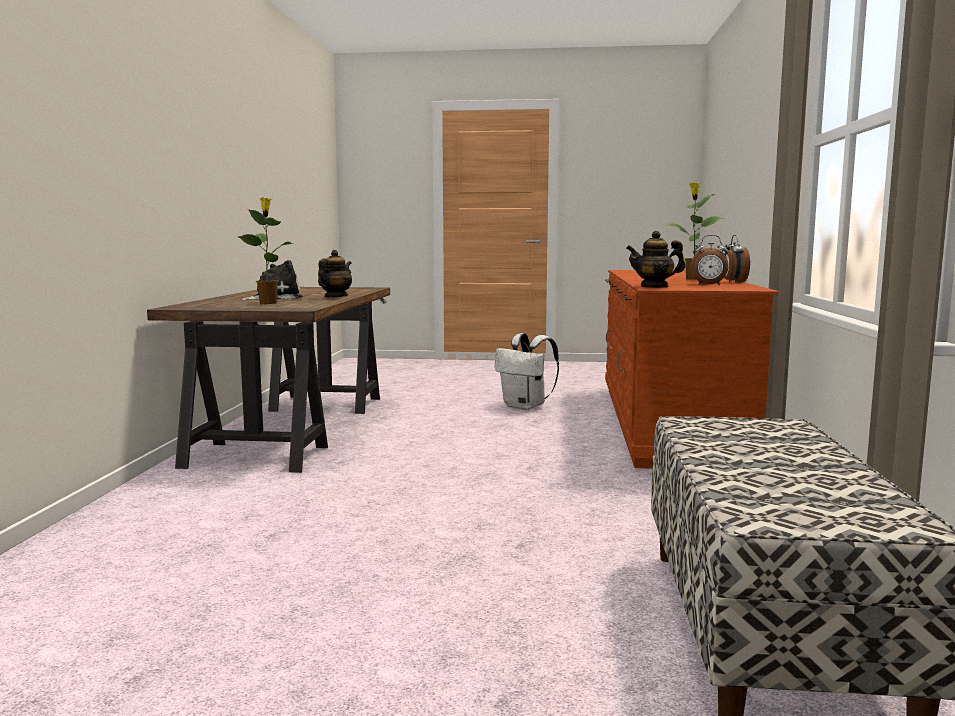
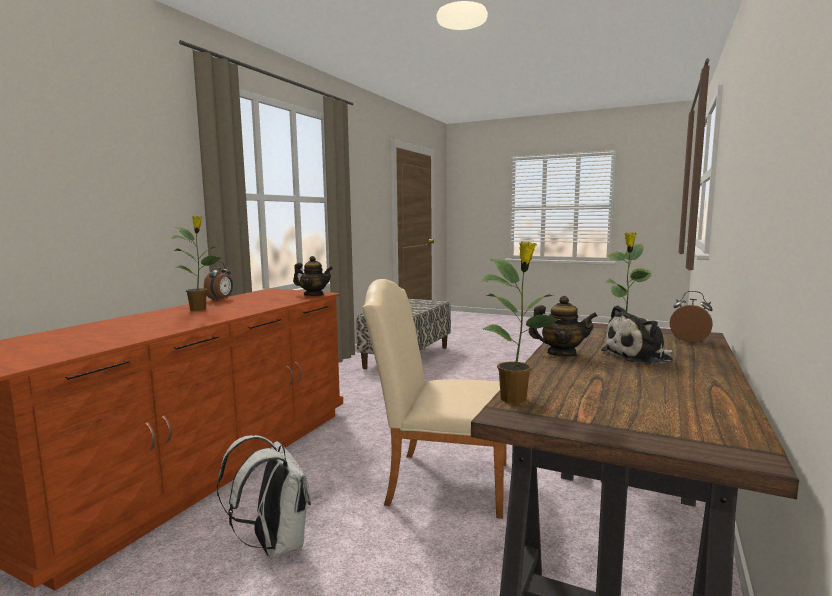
camera: 160 degrees left, 0 degrees up
teapot [318,250,352,297] -> teapot turned 120 degrees counterclockwise [529,296,598,357]
alarm clock [690,235,729,285] -> alarm clock moved to [670,291,713,342]
none -> beige chair [362,279,507,519]
none -> potted plant [480,241,563,404]

